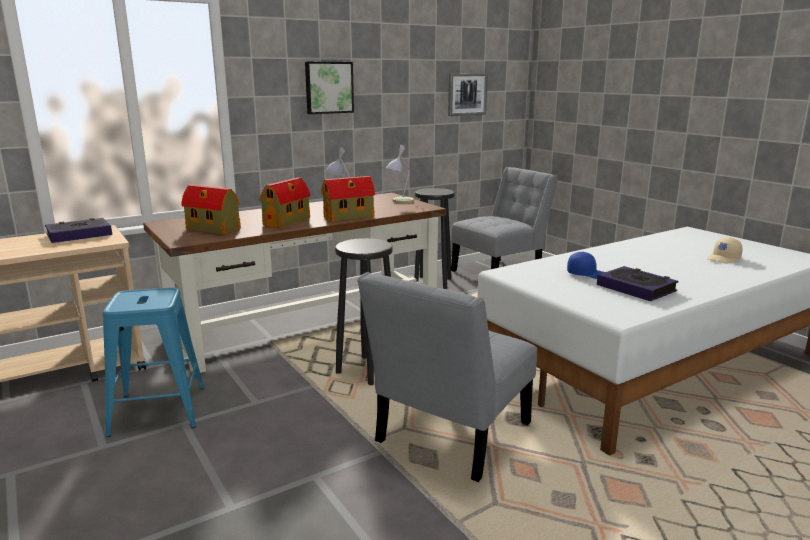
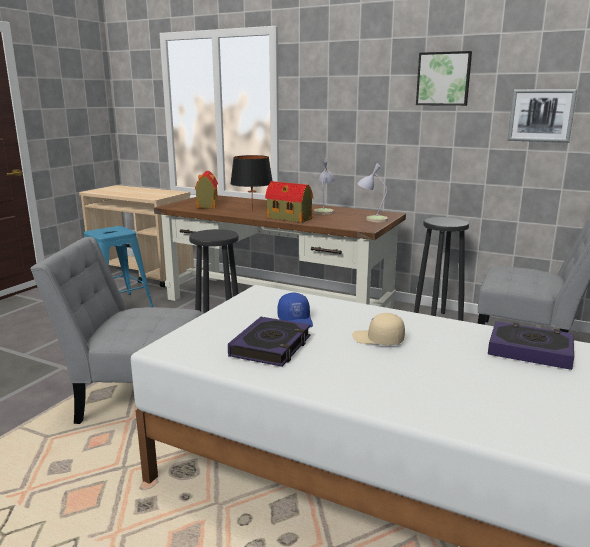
camera: 60 degrees right, 0 degrees up
book [45,218,112,243] -> book moved to [488,321,574,370]
toy house [259,177,310,228] -> black table lamp [230,155,273,211]
picture [305,62,354,114] -> picture moved to [416,51,472,106]
beige cap [706,237,743,264] -> beige cap moved to [352,313,405,345]

